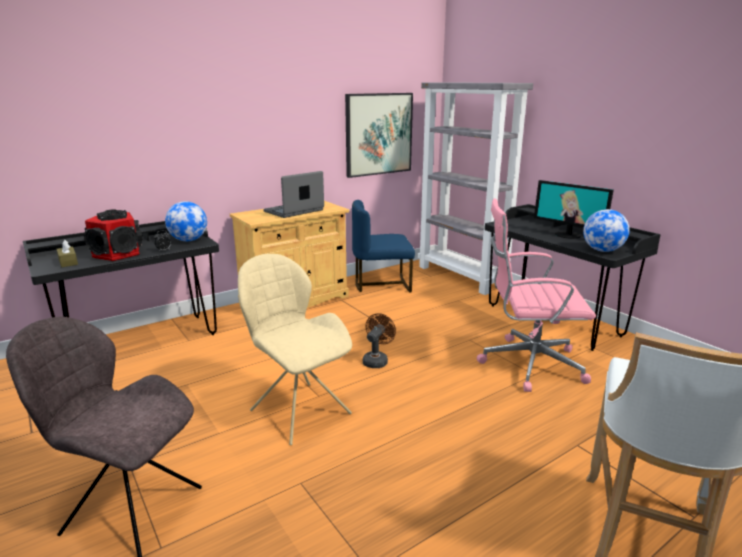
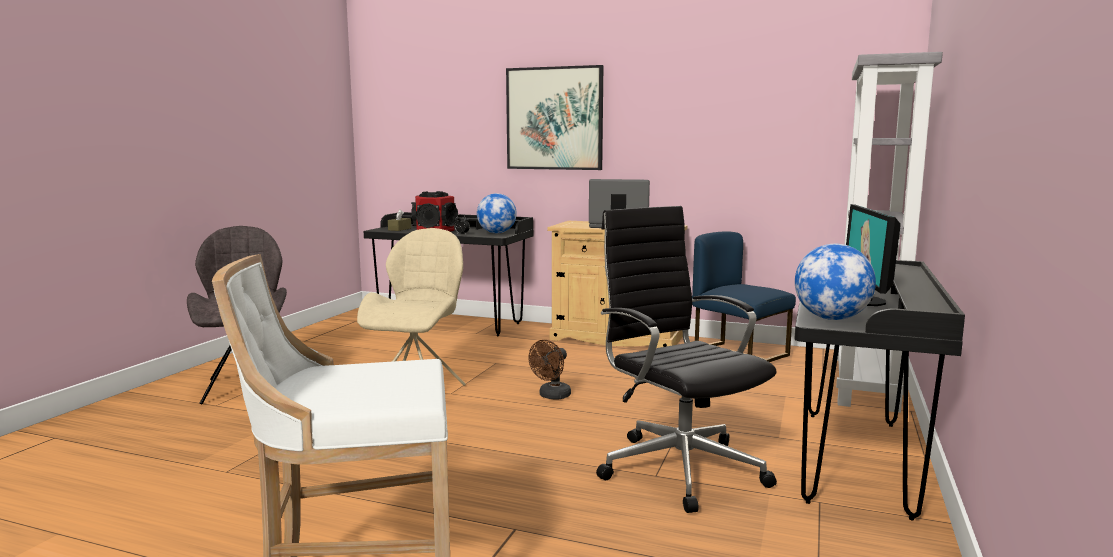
camera: 55 degrees right, 10 degrees down
picture [345,93,413,178] -> picture moved to [506,65,603,170]
brown fan [363,313,396,368] -> brown fan turned 135 degrees clockwise [528,340,571,400]
pink office chair [477,198,596,392] -> black office chair [596,206,777,513]

